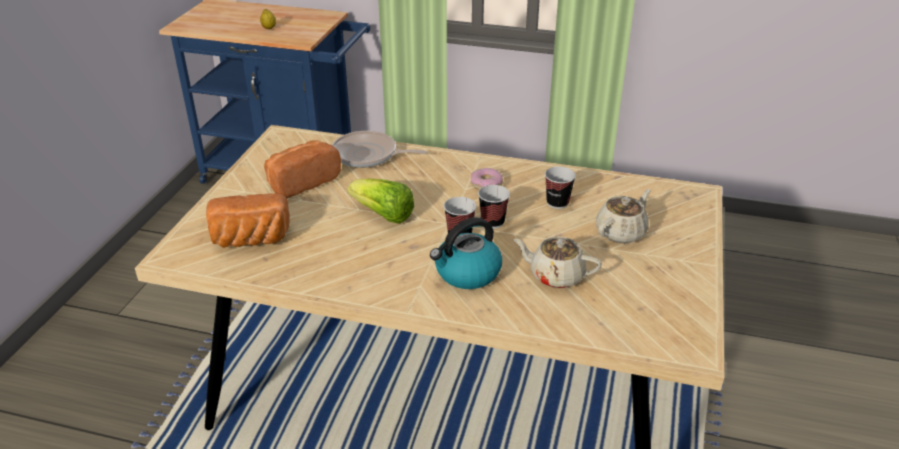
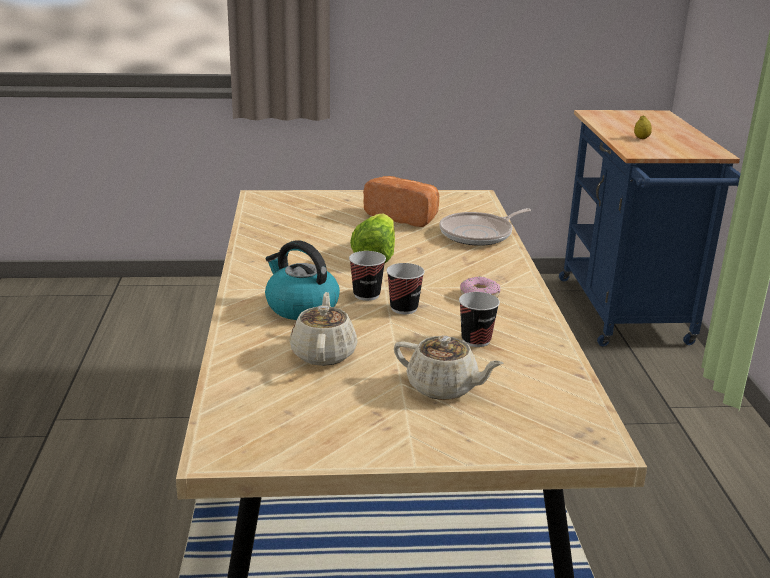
camera: 70 degrees right, 10 degrees down
bread [206,193,290,248] -> none
frying pan [332,131,427,168] -> frying pan turned 120 degrees counterclockwise [439,208,531,246]

